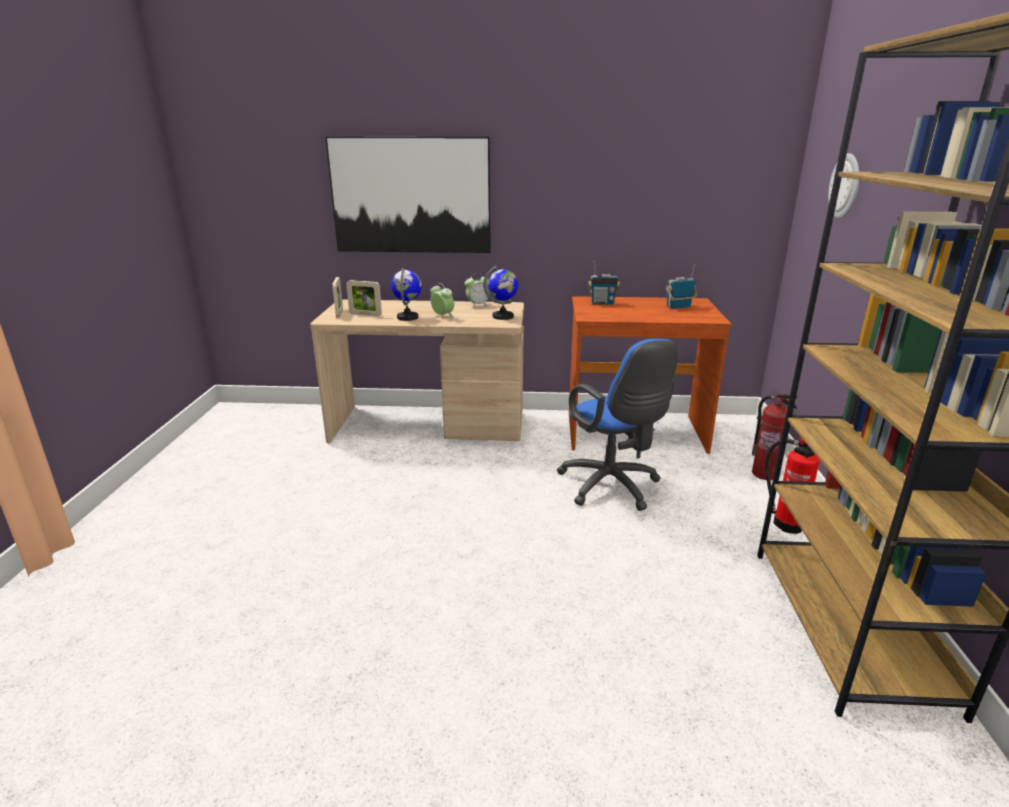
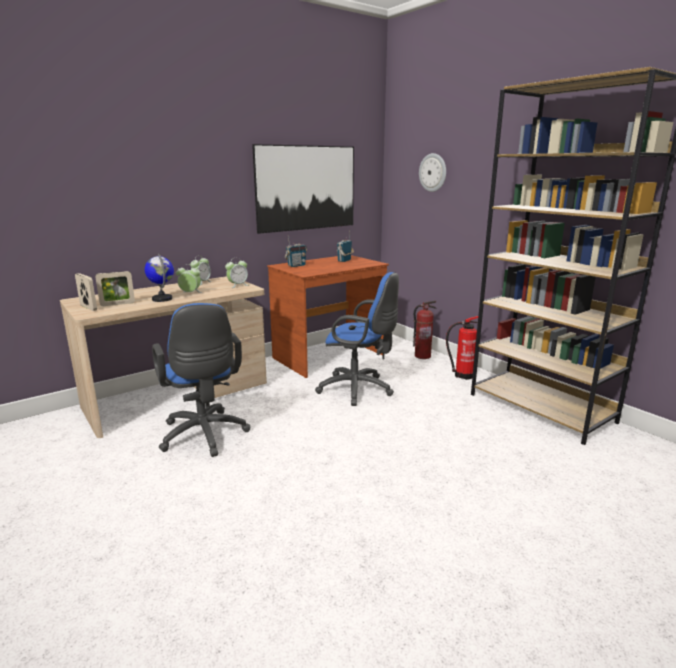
camera: 40 degrees left, 5 degrees down
picture [325,137,491,253] -> picture moved to [252,144,354,234]
globe [483,266,518,320] -> alarm clock [225,258,249,288]
none -> blue office chair [152,303,250,457]

